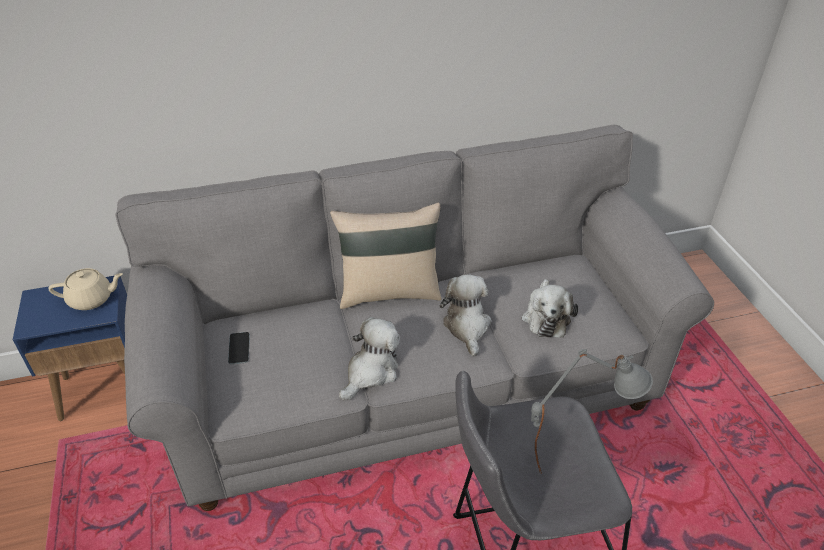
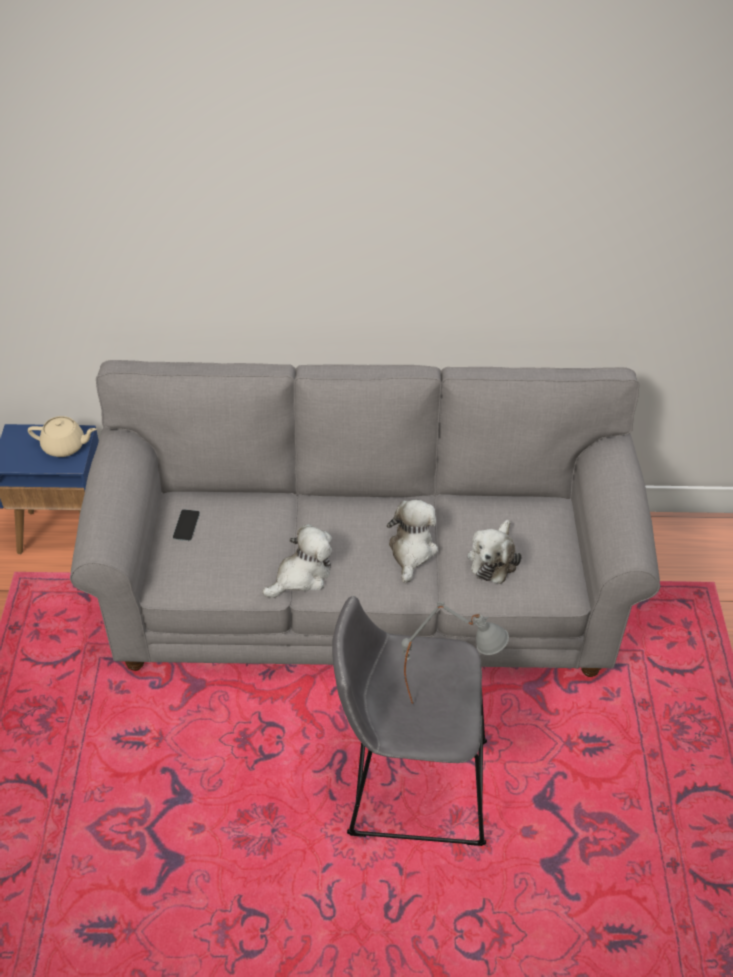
camera: 15 degrees right, 5 degrees up
beige pillow [330,203,442,309] -> none

